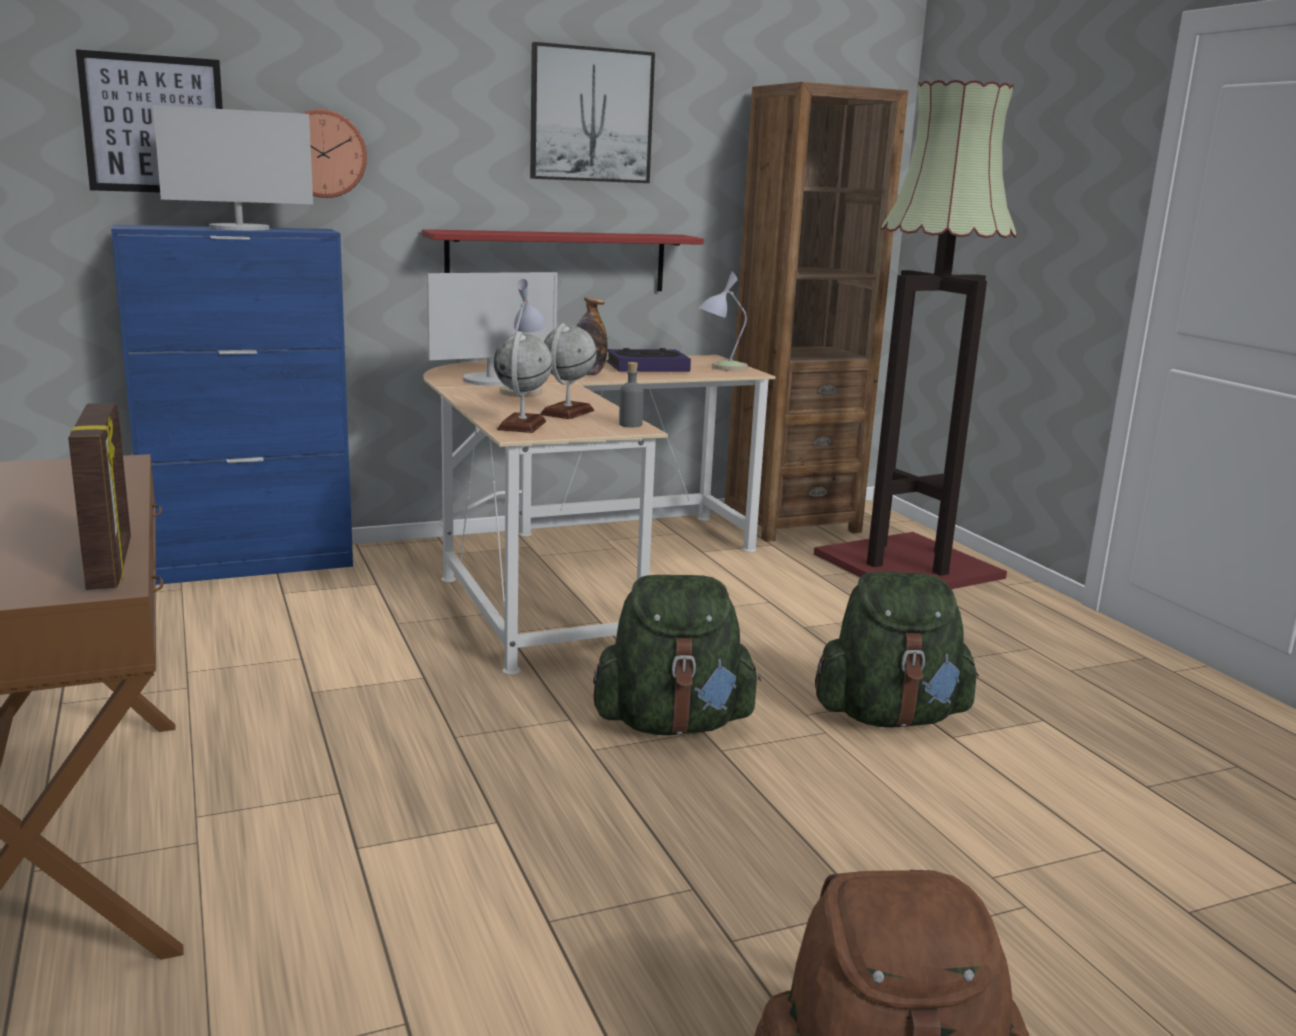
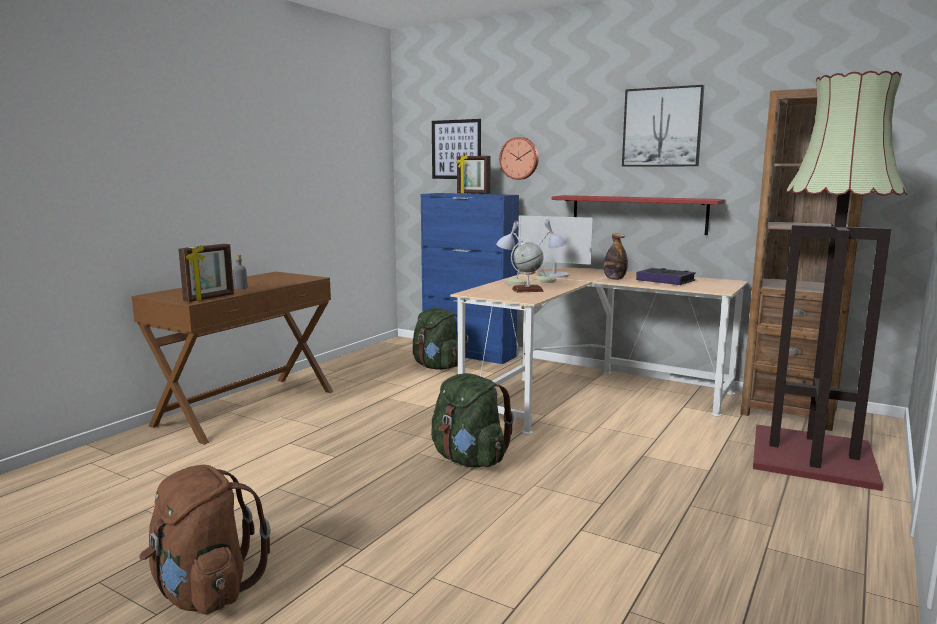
camera: 55 degrees right, 5 degrees down
monitor [153,105,313,230] -> picture frame [456,154,491,194]
globe [494,331,552,433] -> none
grey bottle [619,362,644,427] -> grey bottle moved to [233,255,248,289]
table lamp [699,271,748,371] -> table lamp moved to [496,220,527,285]
green backpack [815,572,979,728] -> green backpack moved to [413,308,468,370]

